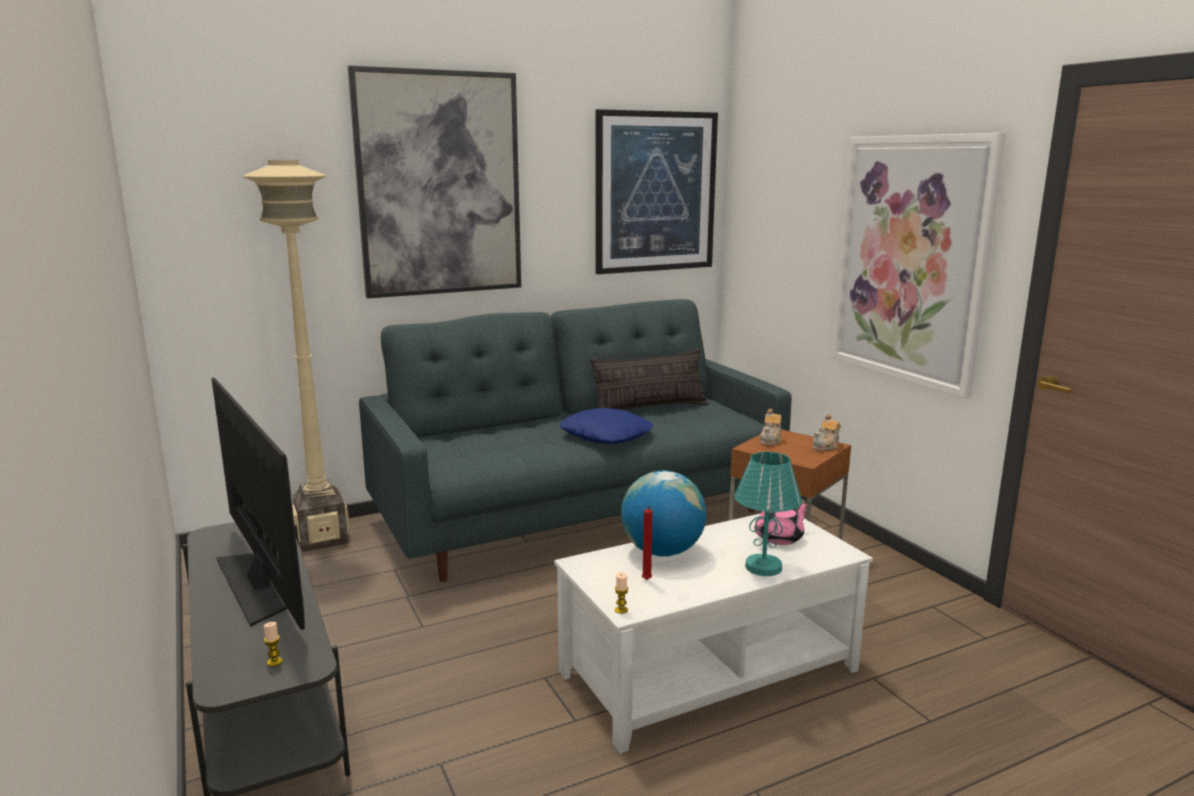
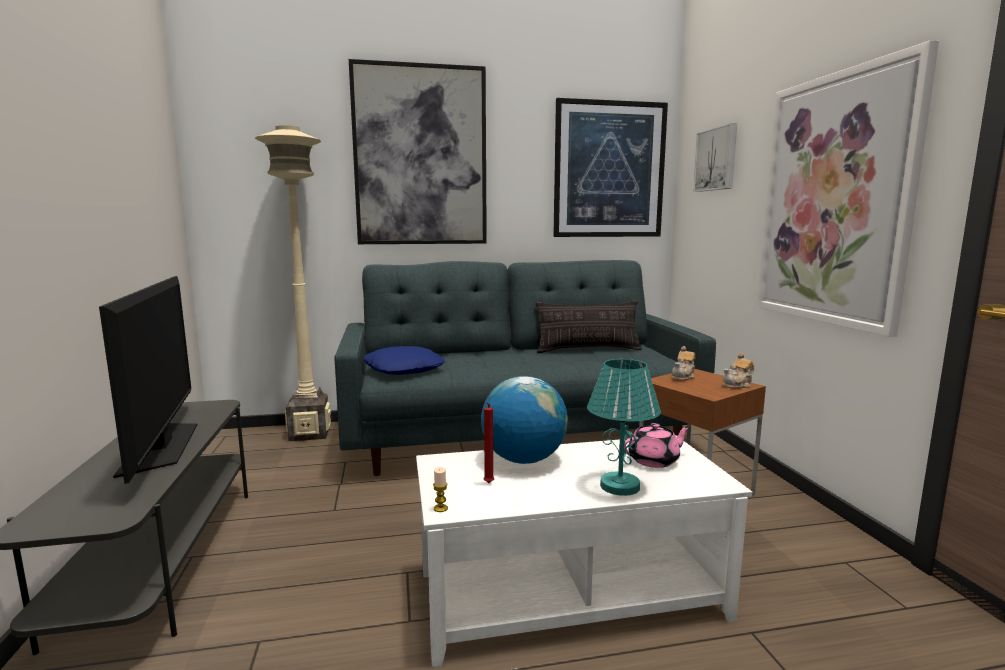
camera: 15 degrees right, 5 degrees down
candle [264,622,283,667] -> none
blue pillow [560,408,653,444] -> blue pillow moved to [363,346,445,375]
none -> picture [693,123,737,192]

